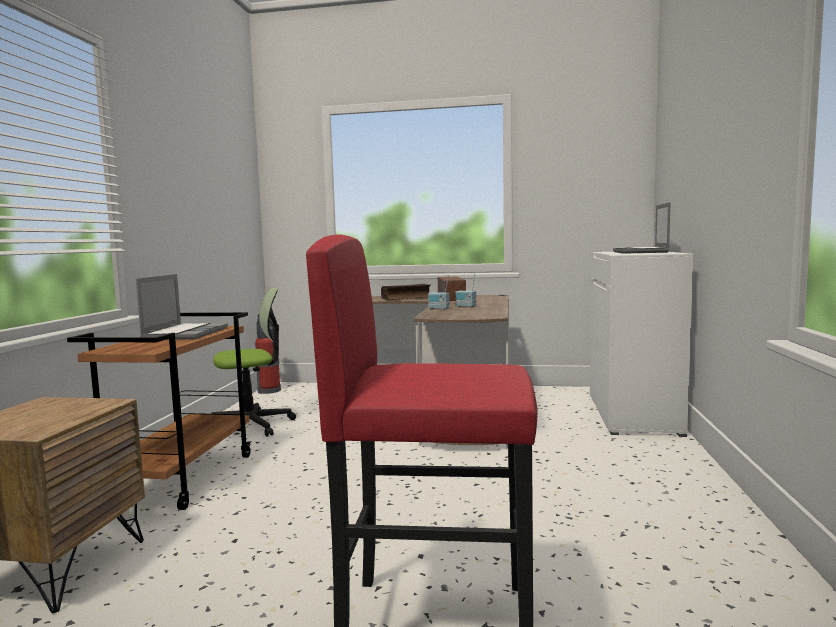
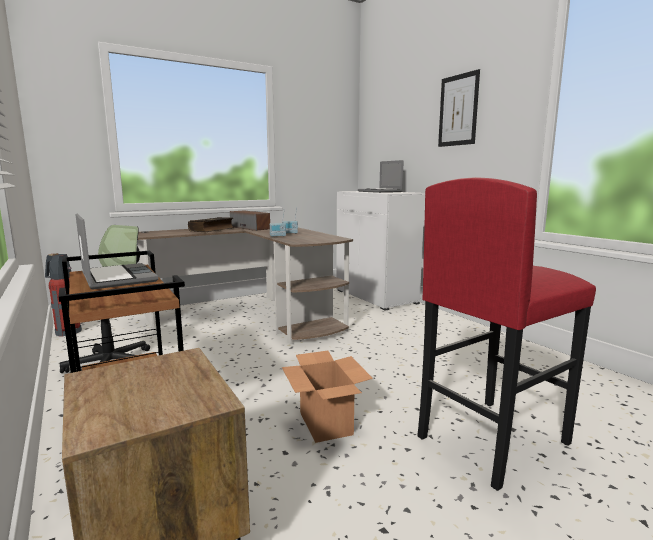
camera: 40 degrees left, 5 degrees up
none -> cardboard box [282,351,373,443]
none -> picture [438,69,480,147]

